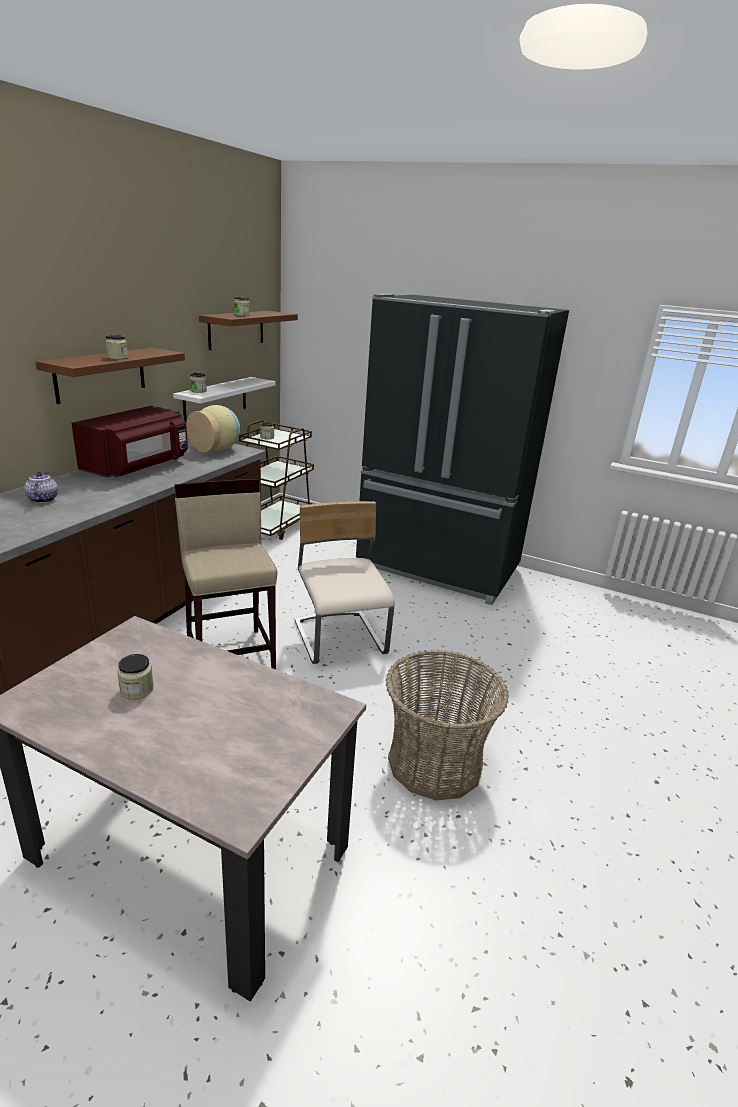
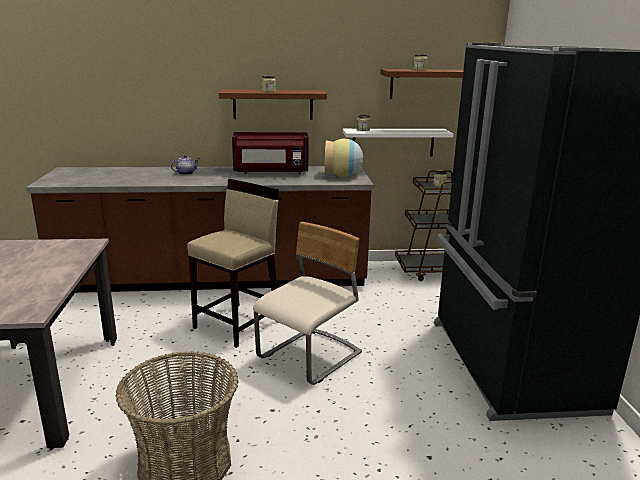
camera: 60 degrees right, 5 degrees down
jar [117,654,154,699] -> none

